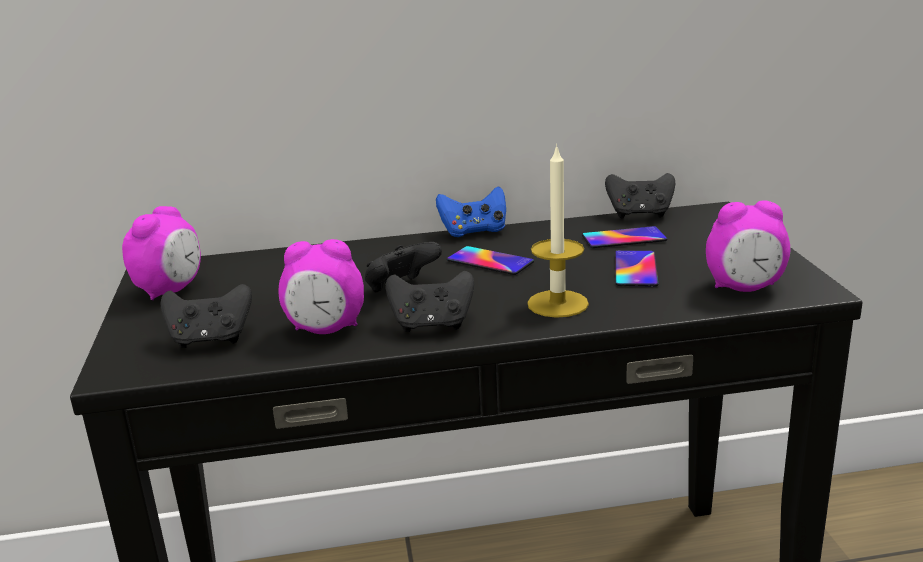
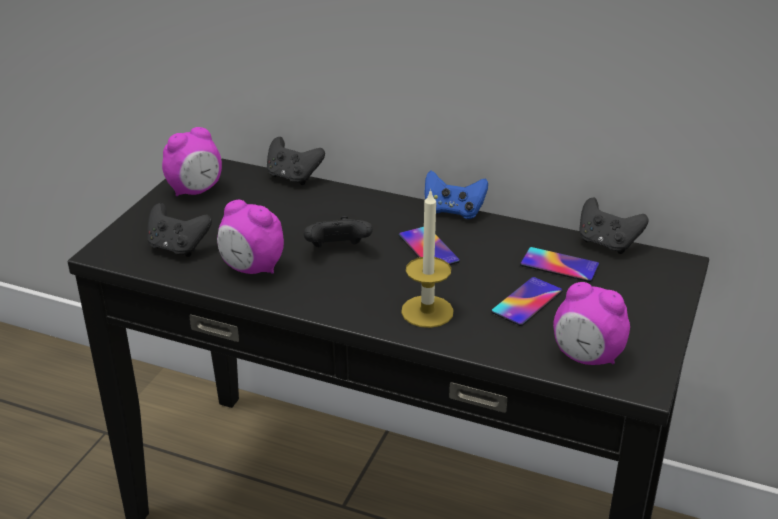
camera: 30 degrees right, 10 degrees up
black game controller [386,271,474,332] -> black game controller moved to [267,137,325,185]

